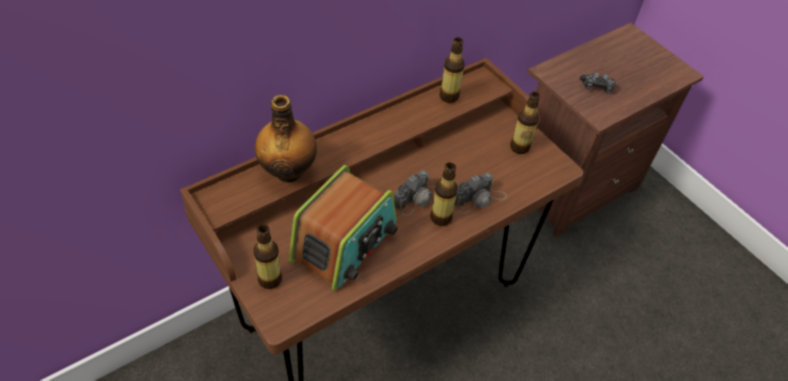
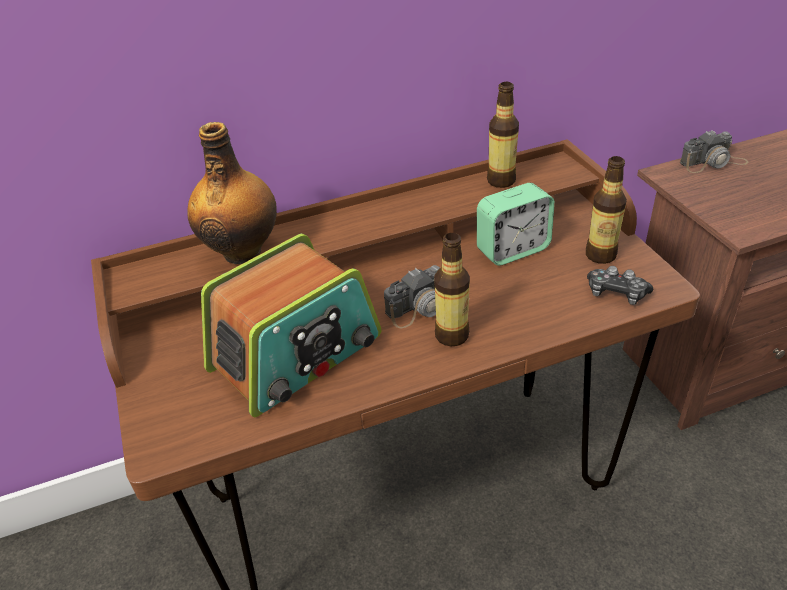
camera: 20 degrees right, 10 degrees down
bottle [253,225,282,289] -> none
camera [455,173,507,214] -> camera moved to [680,130,749,173]
game controller [580,72,616,93] -> game controller moved to [587,266,653,305]
none -> alarm clock [477,183,555,266]

